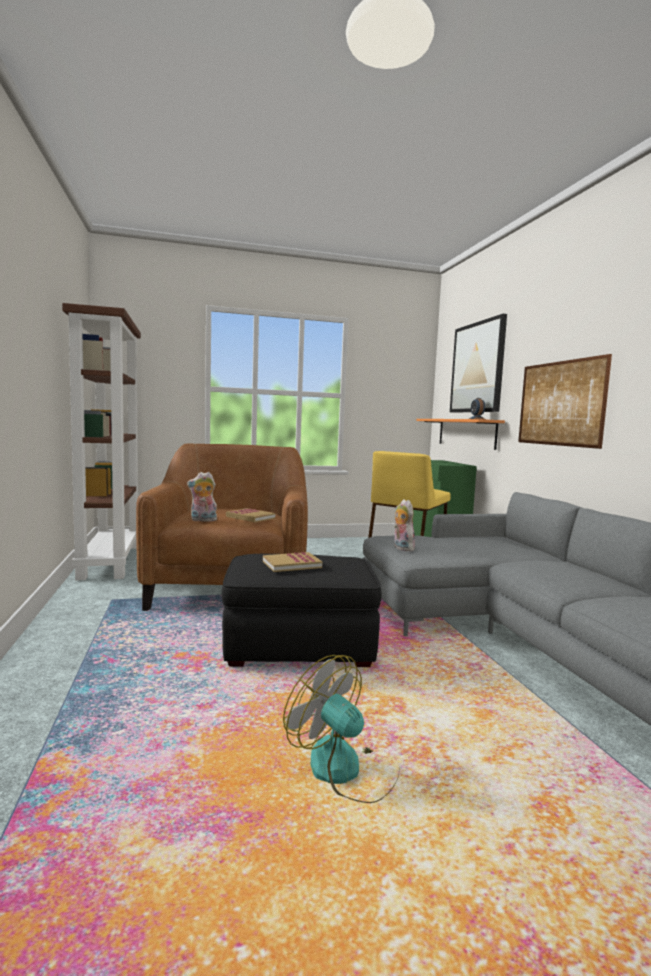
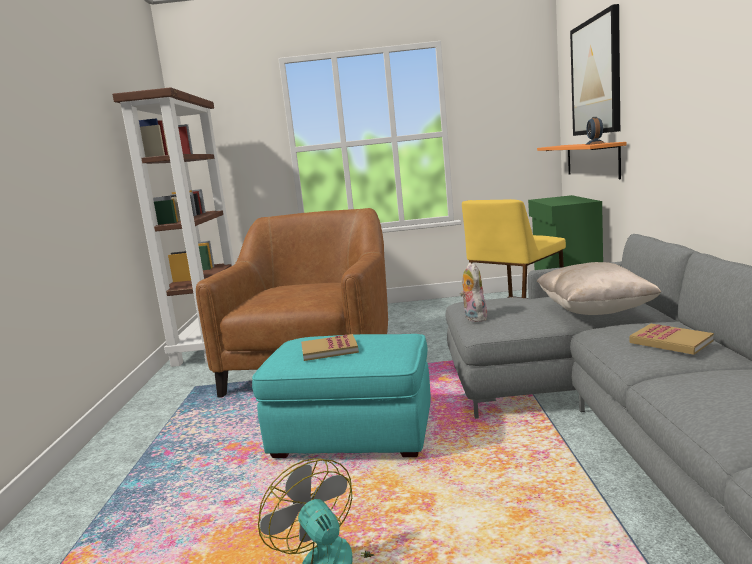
camera: 15 degrees right, 5 degrees up
plush toy [187,472,217,522] -> none
black ottoman [222,554,382,667] -> turquoise ottoman [252,334,431,458]
book [226,508,275,522] -> book moved to [629,324,714,355]
picture [518,354,612,449] -> none
none -> beige pillow [536,262,661,315]

